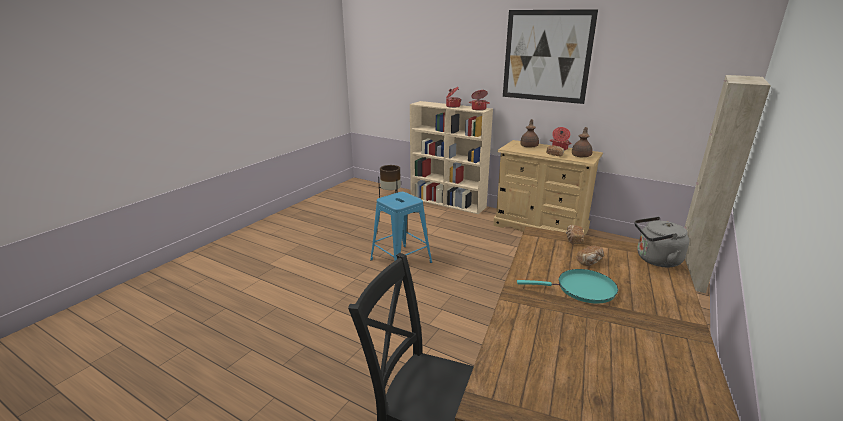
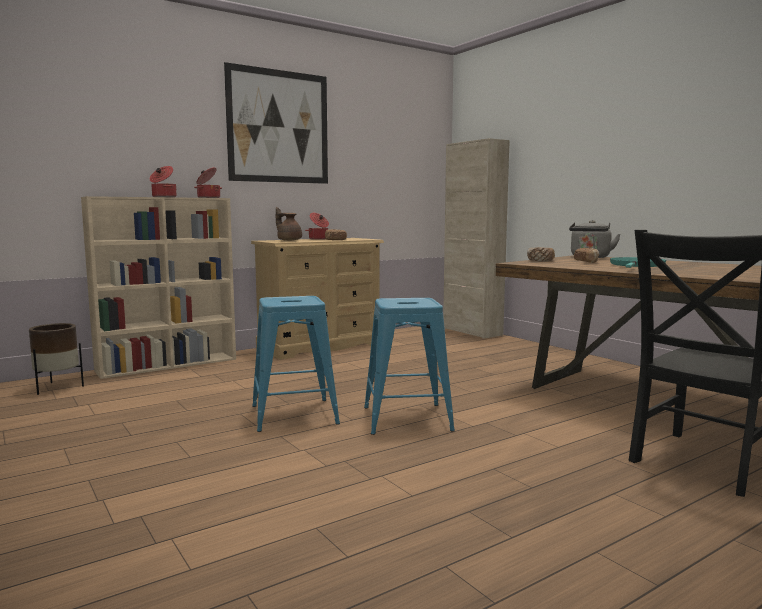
camera: 65 degrees left, 15 degrees down
brown teapot [572,127,593,157] -> none
none -> blue stool [364,298,455,435]

